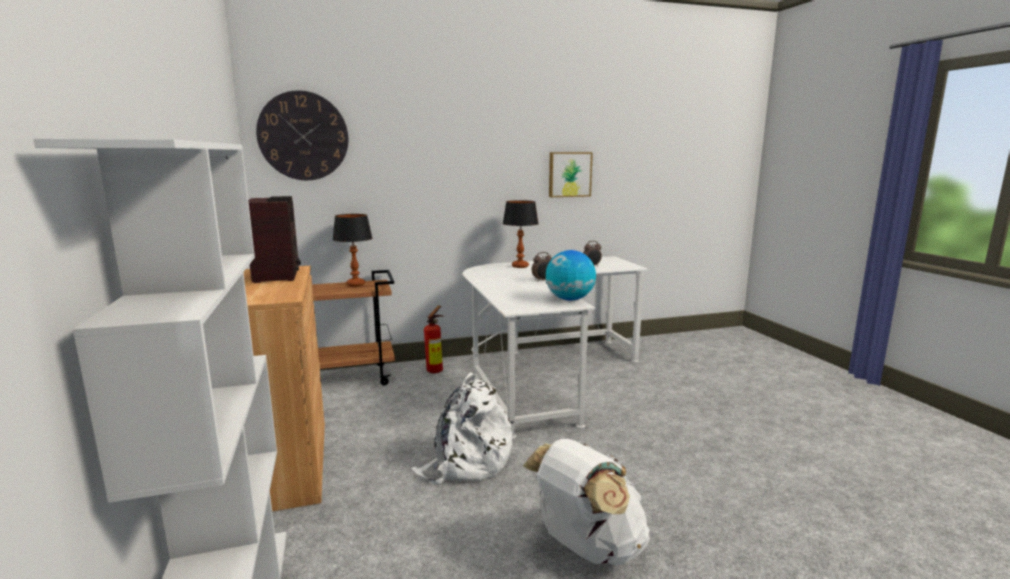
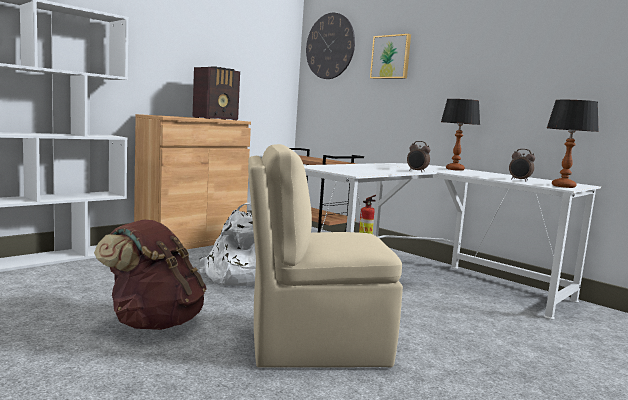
camera: 60 degrees right, 5 degrees down
table lamp [333,214,372,286] -> table lamp moved to [547,100,599,188]
white backpack [523,439,650,565] -> brown backpack [94,220,207,330]
globe [546,250,596,300] -> none
picture [549,152,593,197] -> picture moved to [370,34,411,79]
none -> beige chair [248,144,403,368]

